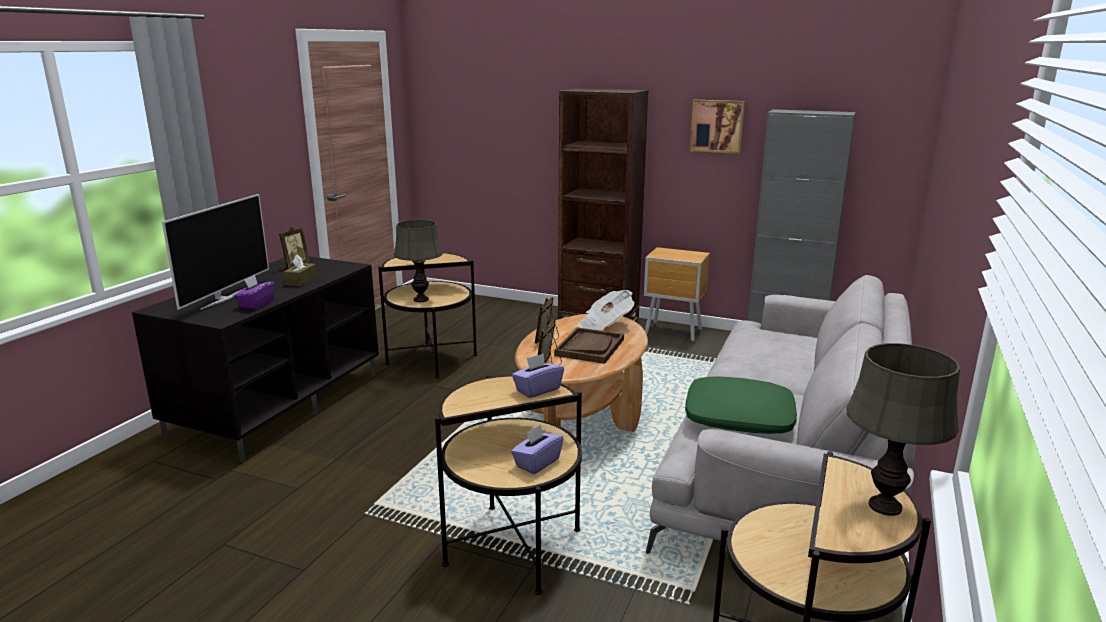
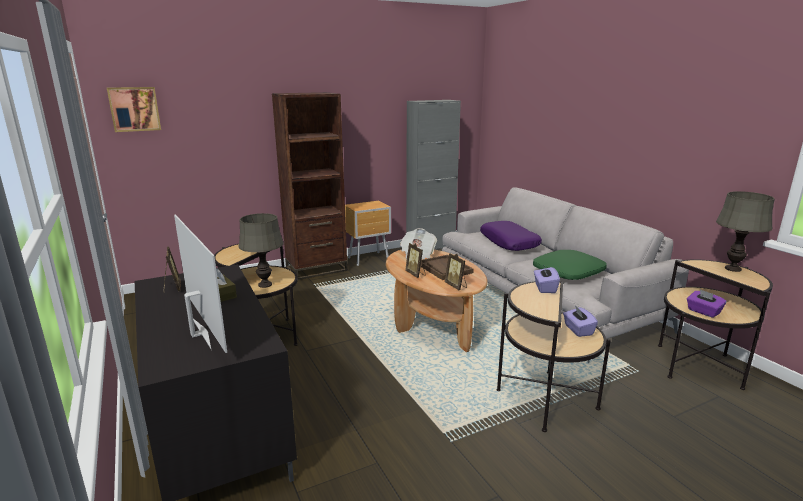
camera: 50 degrees left, 0 degrees up
purple tissue box [234,275,275,310] -> purple tissue box moved to [687,289,727,318]
picture [690,100,745,154] -> picture moved to [107,87,161,132]
none -> purple pillow [480,221,542,251]

